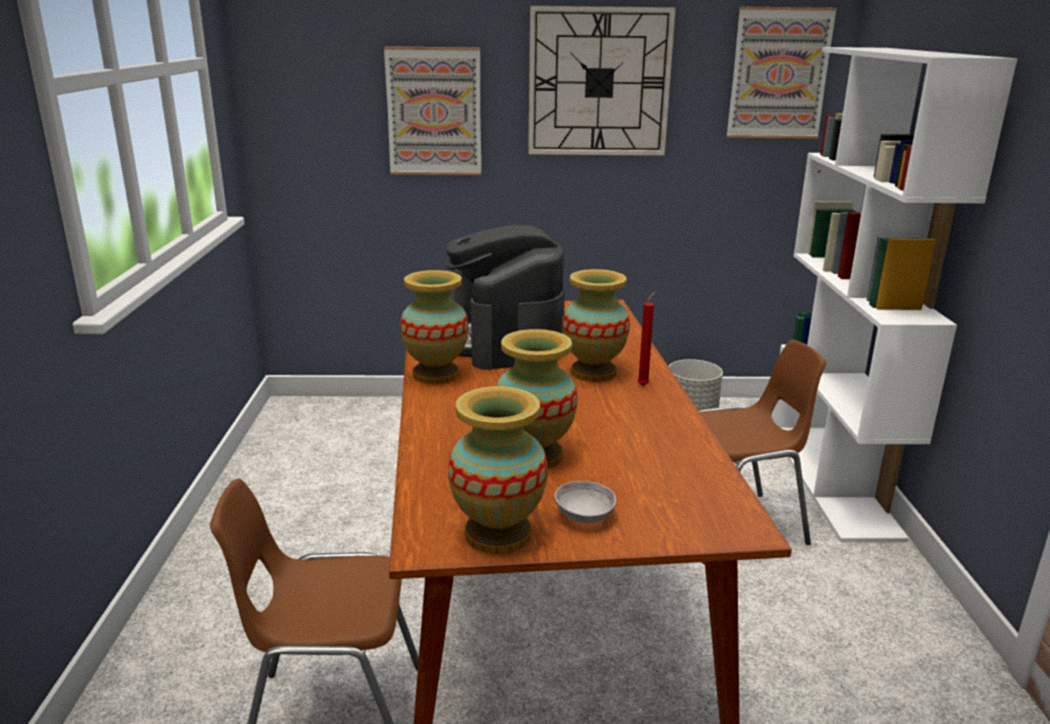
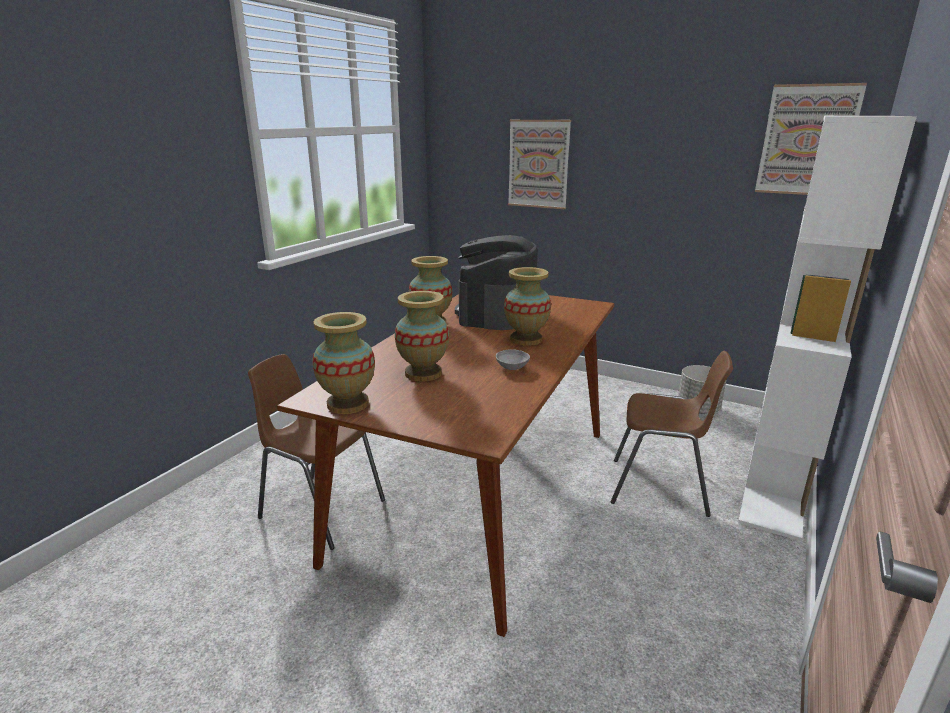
camera: 30 degrees right, 0 degrees up
wall clock [528,6,676,156] -> none
grey bowl [555,481,616,523] -> grey bowl moved to [496,349,530,370]
red candle [637,292,655,386] -> none

